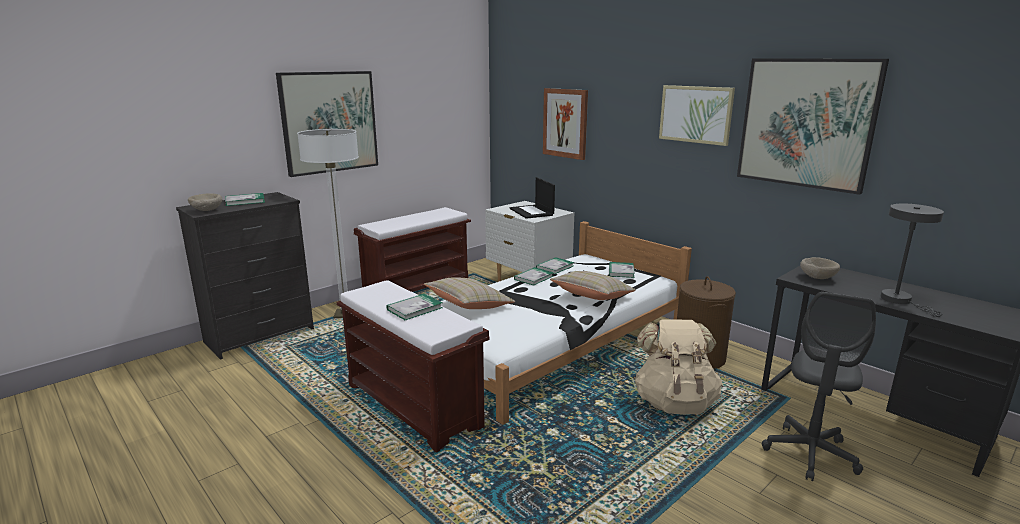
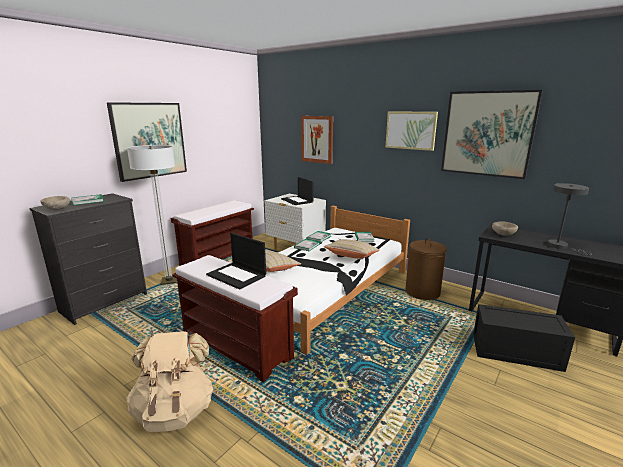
camera: 10 degrees left, 0 degrees up
book [387,294,443,320] -> laptop [206,233,266,289]
beige backpack [634,319,722,415] -> beige backpack moved to [127,331,214,432]
grey office chair [762,292,876,481] -> black storage box [473,304,575,372]

